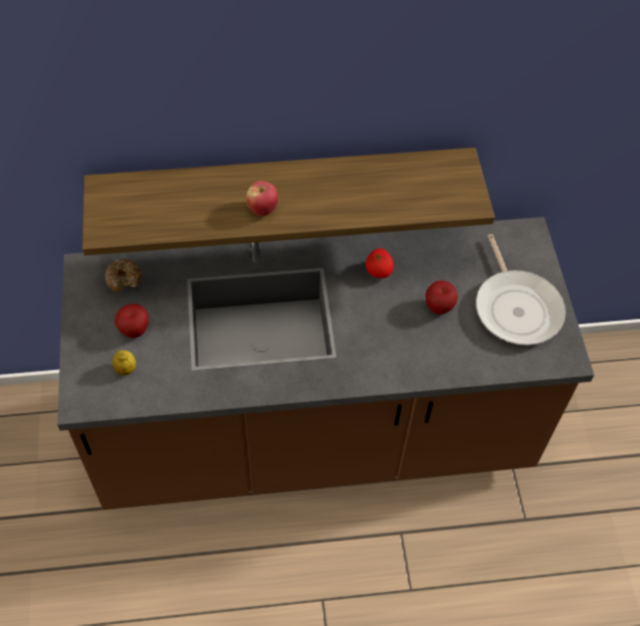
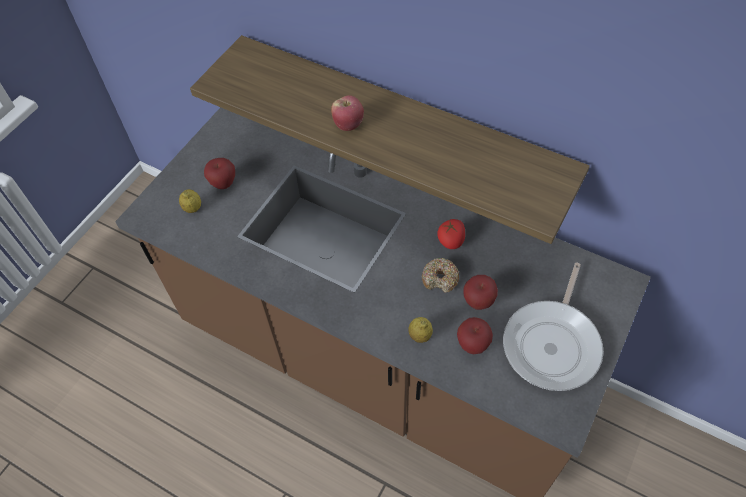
camera: 40 degrees right, 0 degrees up
donut [105,259,142,292] -> donut moved to [422,258,459,293]
none -> lemon [408,317,433,343]
none -> apple [457,317,493,354]

